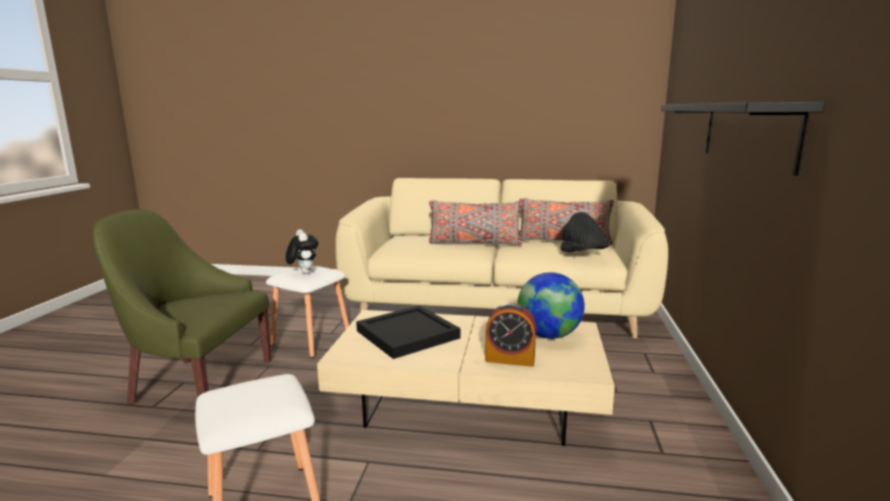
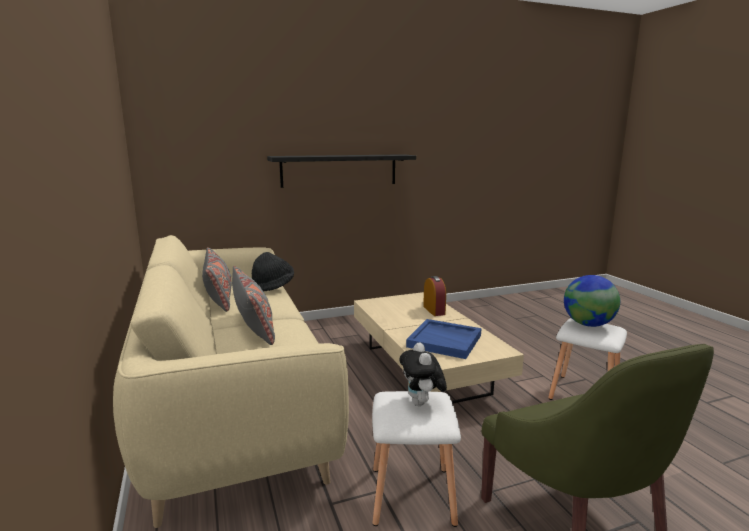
camera: 120 degrees left, 0 degrees up
plush toy [286,229,319,274] -> plush toy turned 45 degrees counterclockwise [399,343,447,406]
black tray [356,305,460,359] -> blue tray [406,319,482,359]
globe [517,272,585,339] -> globe moved to [564,275,620,327]

